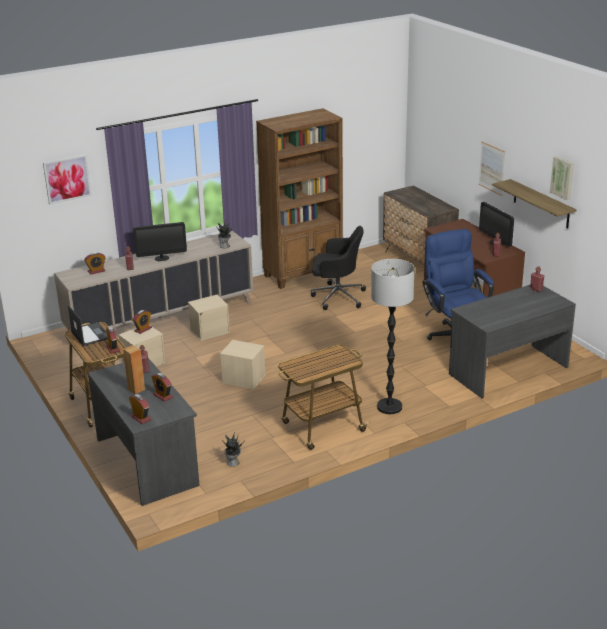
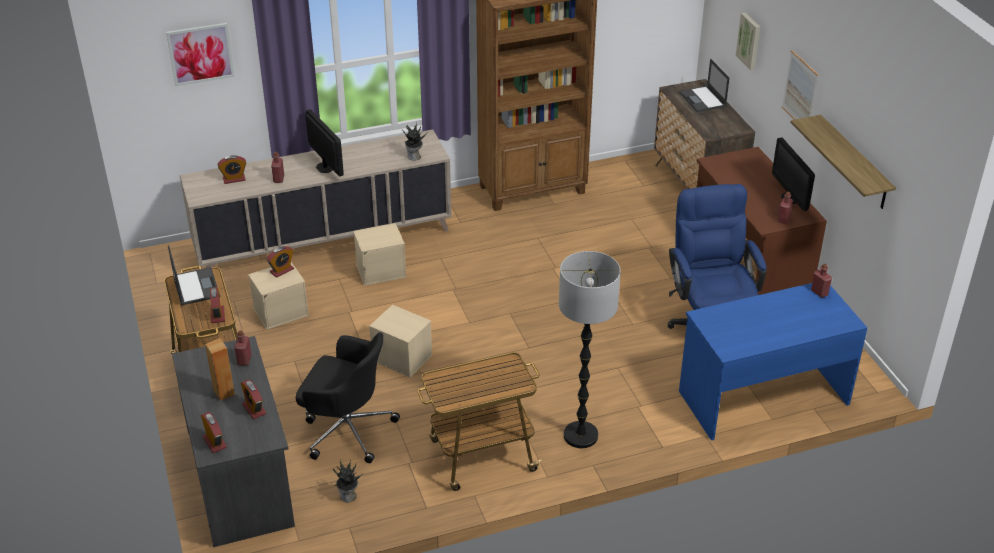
camera: 10 degrees right, 10 degrees up
monitor [133,222,187,261] -> monitor turned 120 degrees counterclockwise [305,109,344,177]
black office chair [311,226,366,310] -> black office chair moved to [296,332,400,463]
grey desk [449,285,576,399] -> blue desk [679,283,867,441]
picture [550,156,574,200] -> picture moved to [736,13,760,70]
none -> laptop [679,59,730,112]

